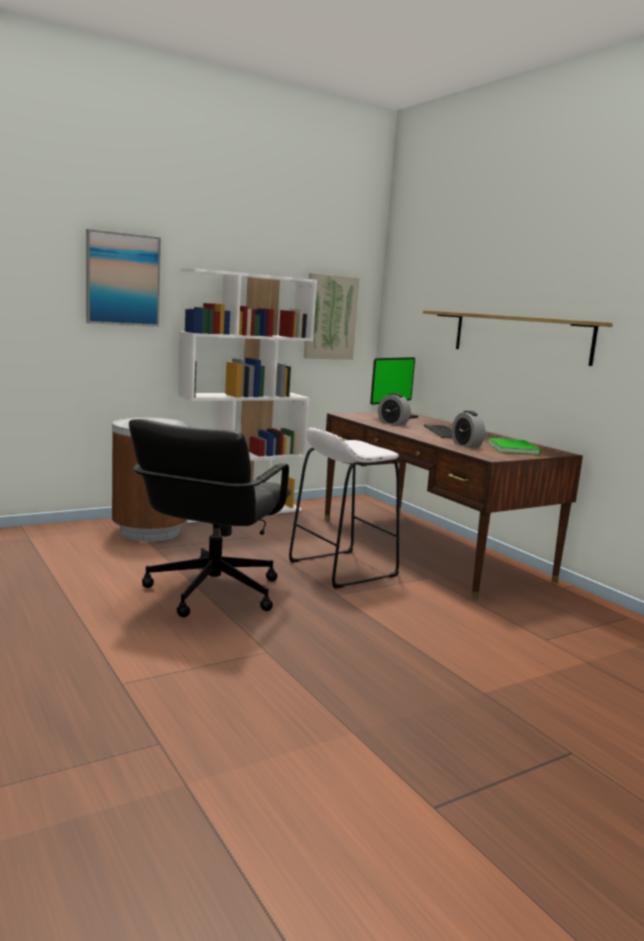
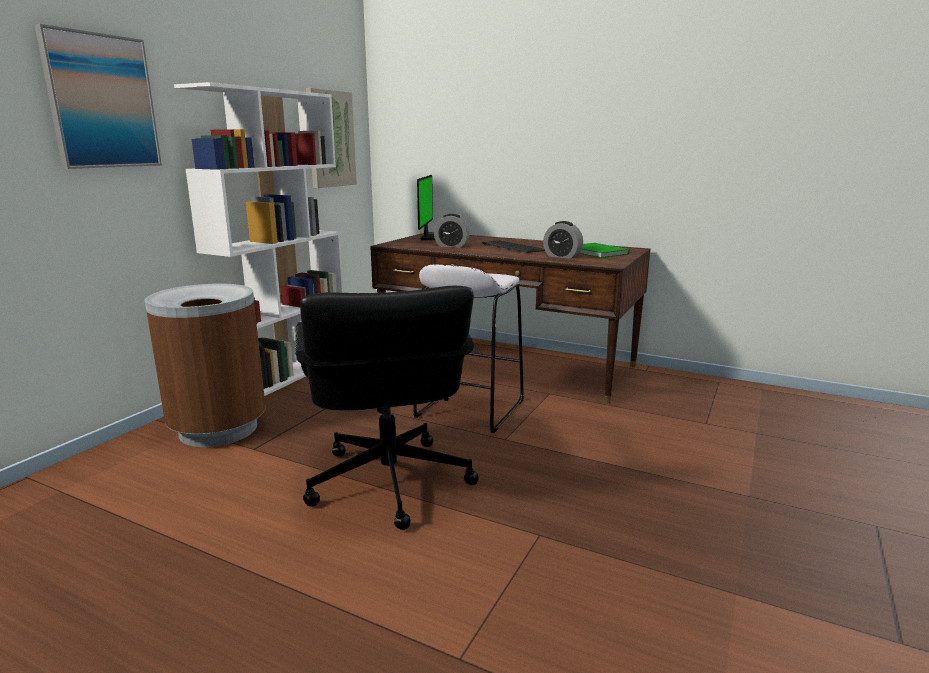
camera: 30 degrees left, 5 degrees up
shelf [423,310,613,366] -> none

